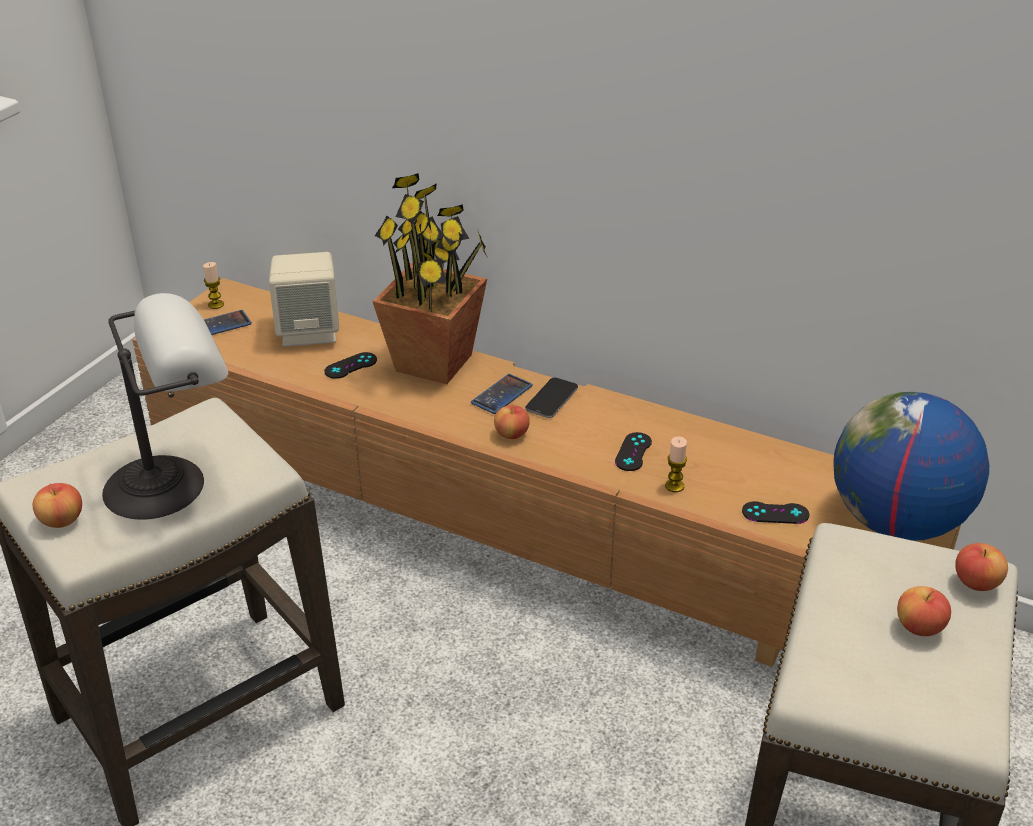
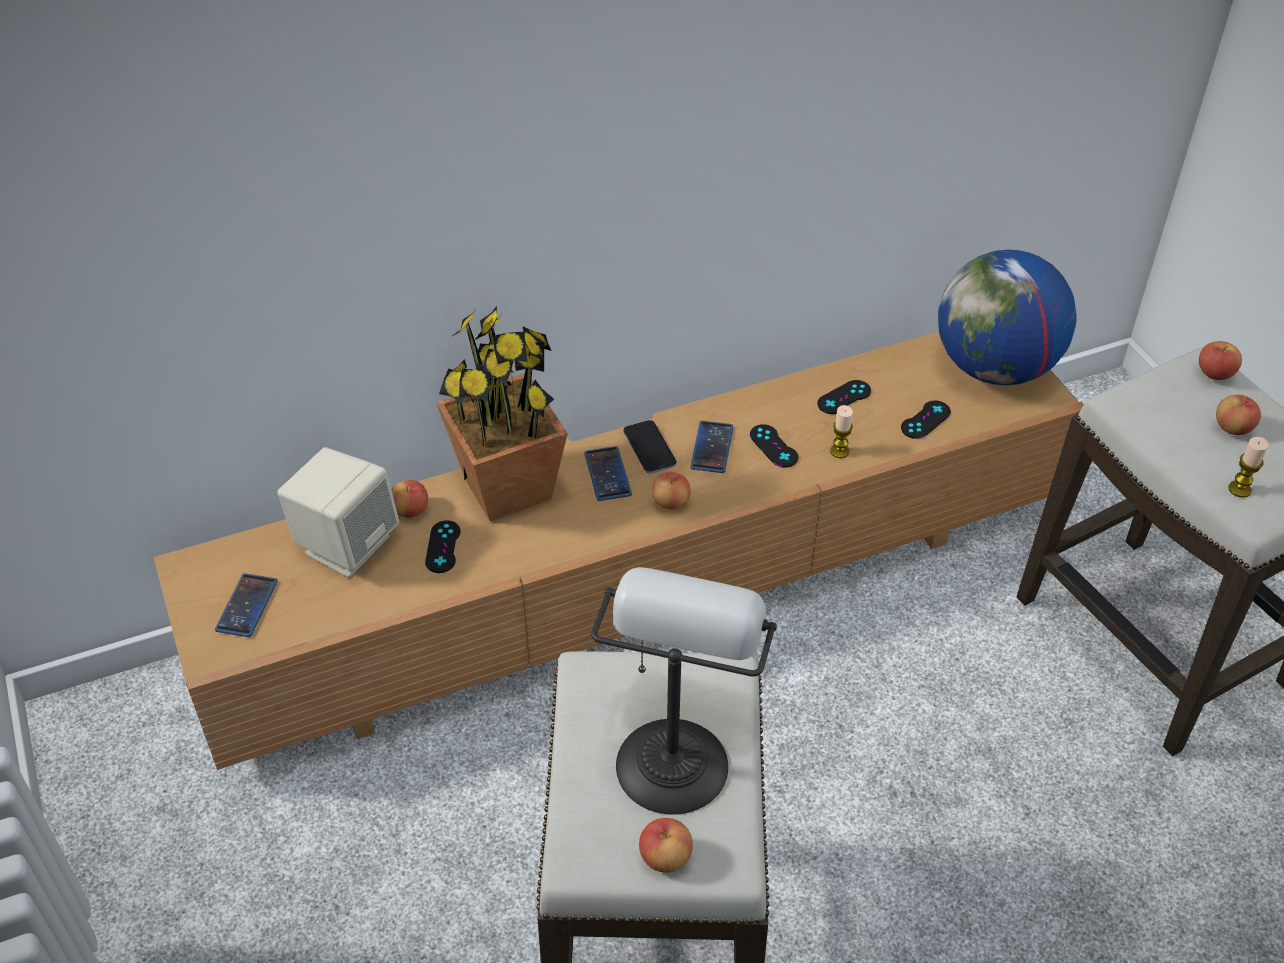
camera: 50 degrees left, 10 degrees up
candle [203,262,224,309] -> candle moved to [1228,437,1269,498]
none -> apple [391,480,428,518]
none -> phone [690,421,733,473]
none -> black game controller [817,380,871,414]

